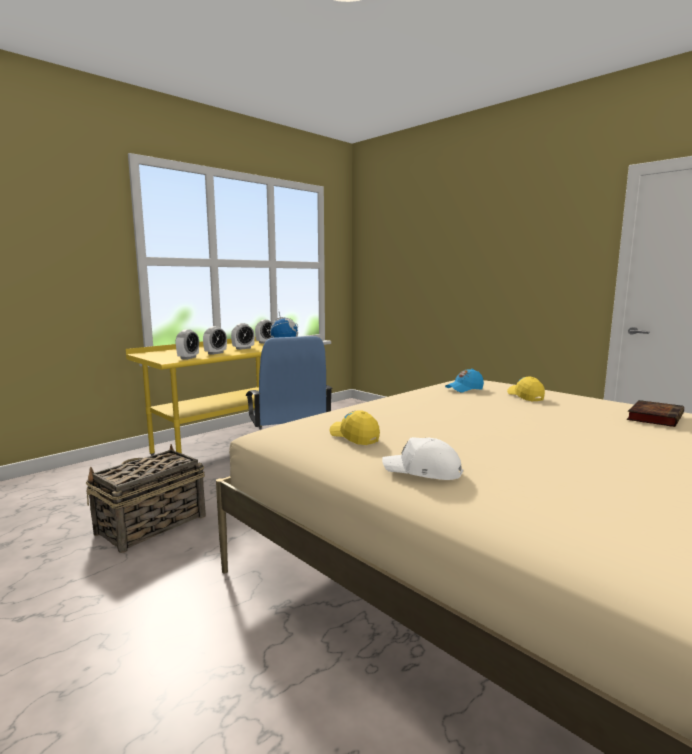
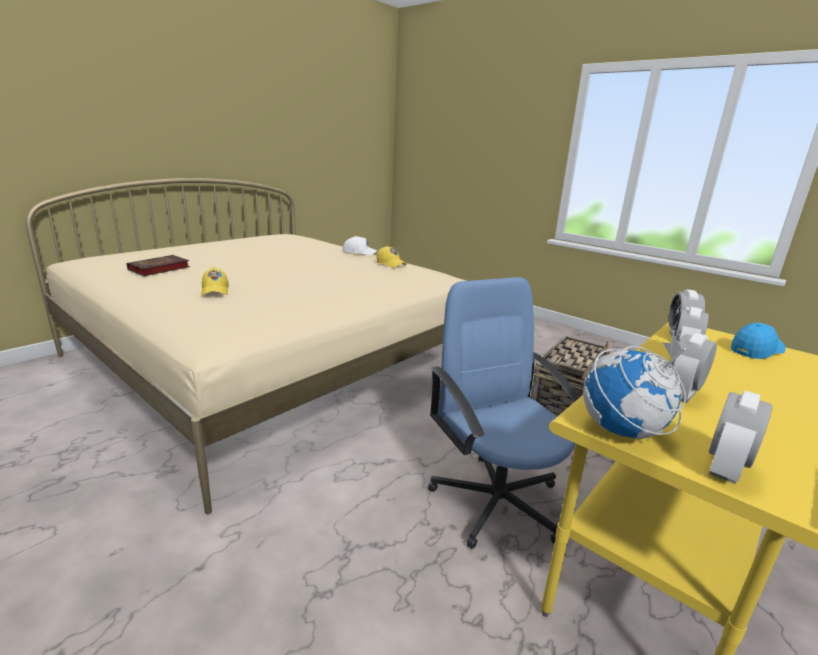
camera: 175 degrees right, 10 degrees up
blue cap [445,369,484,392] -> blue cap moved to [731,323,785,359]

